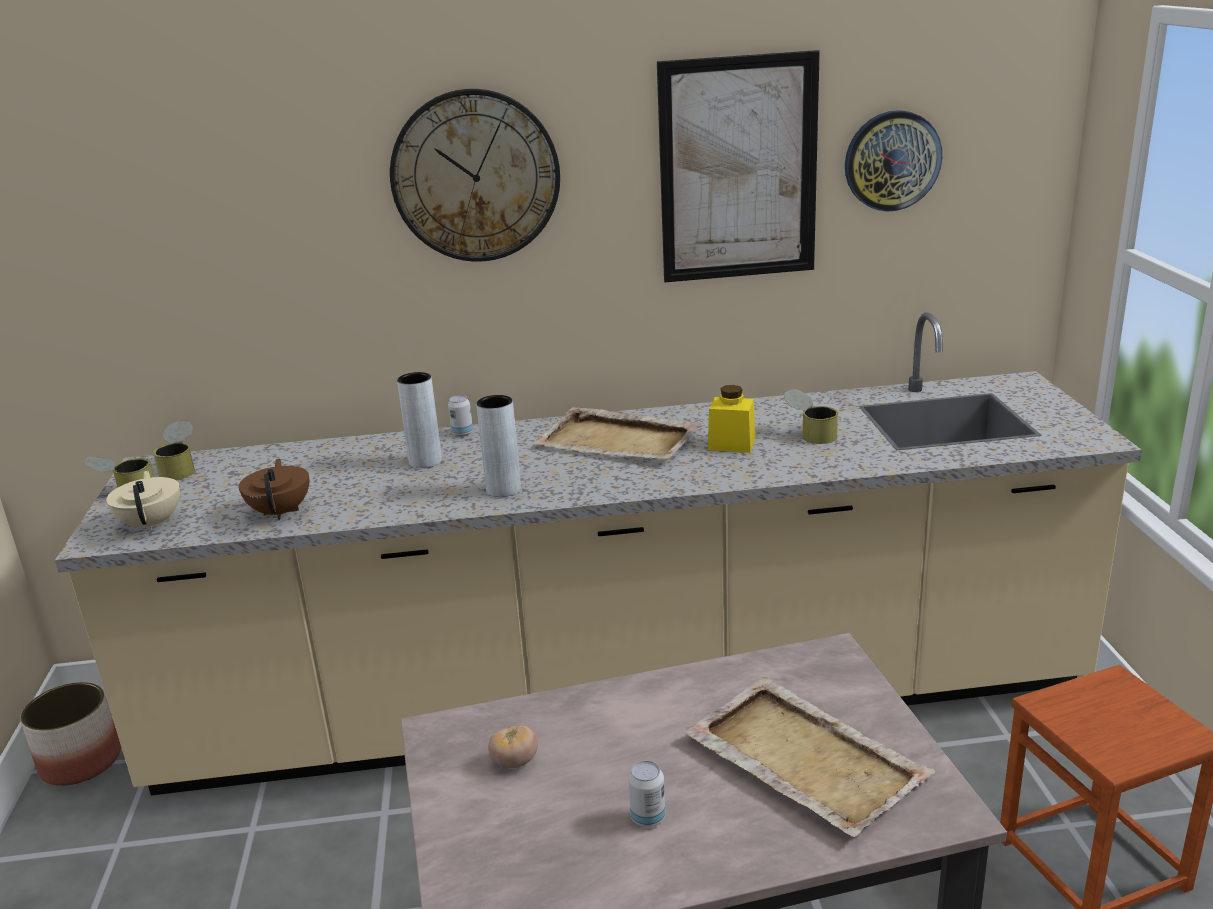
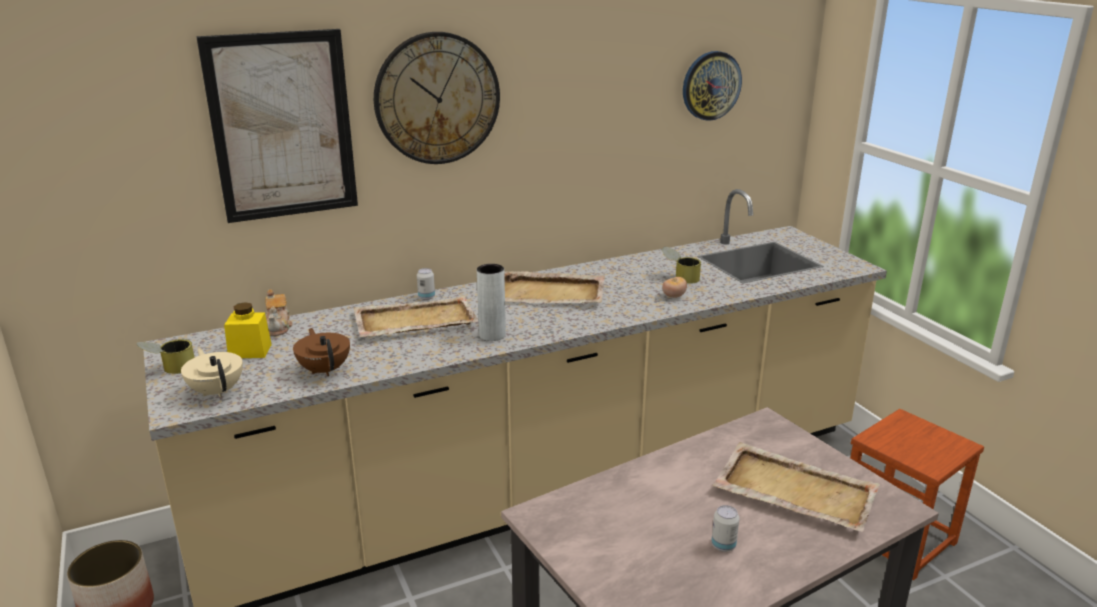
camera: 20 degrees left, 0 degrees up
can [153,421,195,481] -> none
grey vase [397,372,442,468] -> beige tray [354,296,478,337]
tomato [488,725,538,768] -> tomato moved to [662,277,687,298]
picture [657,50,820,282] -> picture moved to [196,29,358,223]
yellow jar [708,385,755,453] -> yellow jar moved to [224,302,272,358]
none -> teapot [265,289,293,336]

